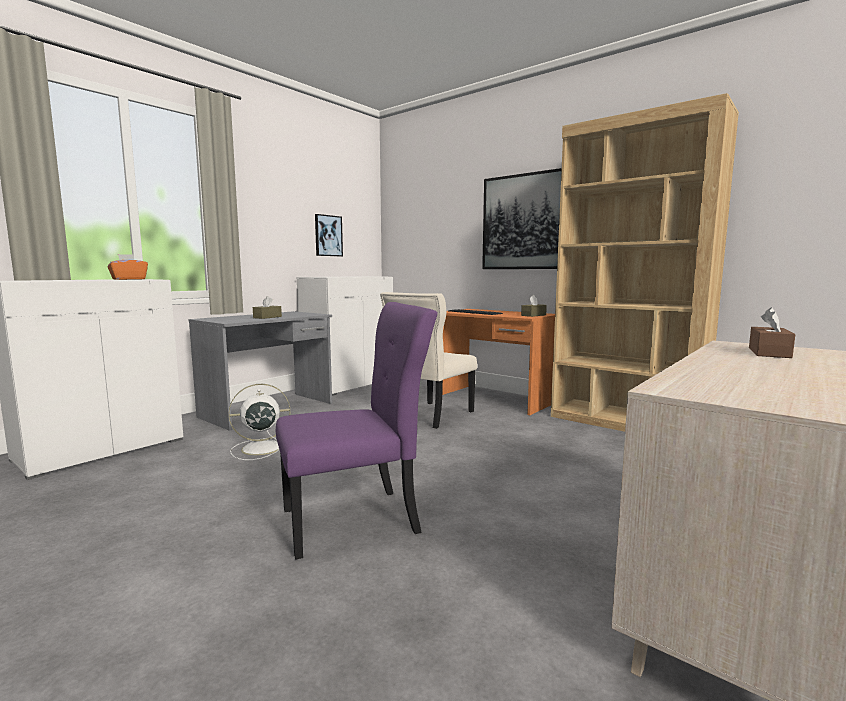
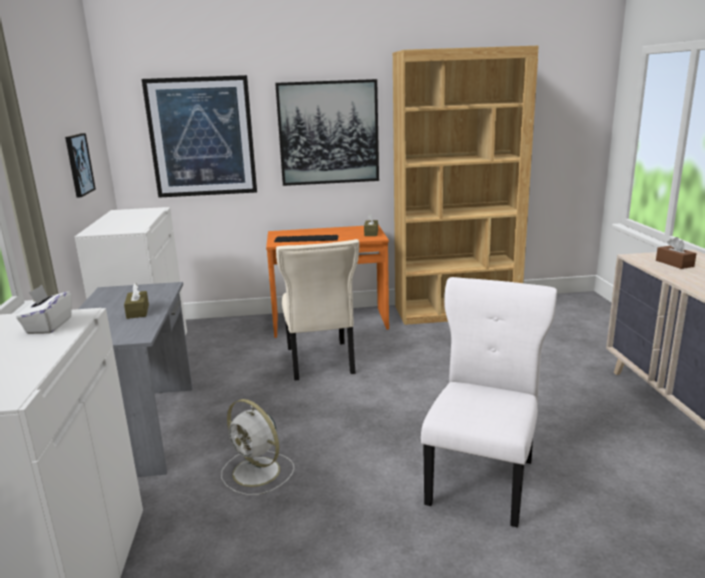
camera: 45 degrees left, 10 degrees up
orange tissue box [107,254,148,280] -> white tissue box [16,285,72,334]
white fan [229,384,290,460] -> white fan turned 75 degrees counterclockwise [221,399,294,495]
purple chair [276,302,438,560] -> white chair [421,277,557,528]
none -> picture [142,75,257,198]

